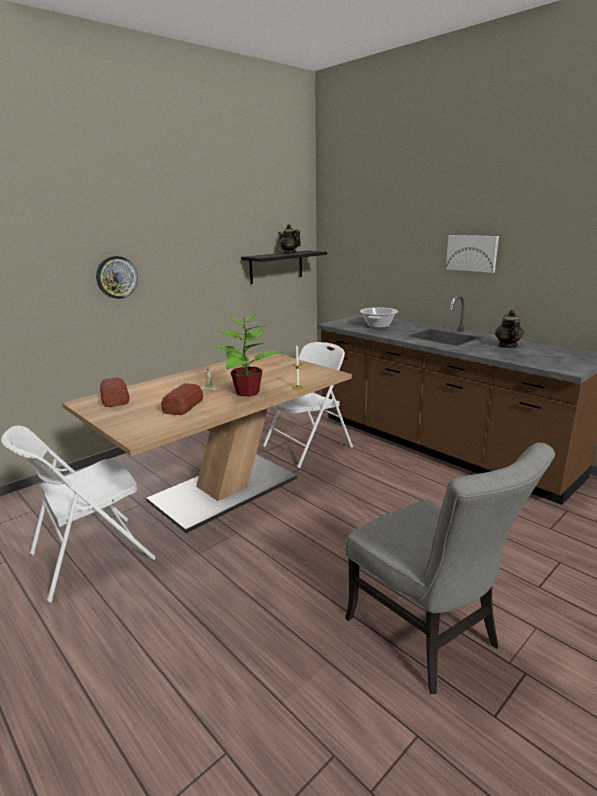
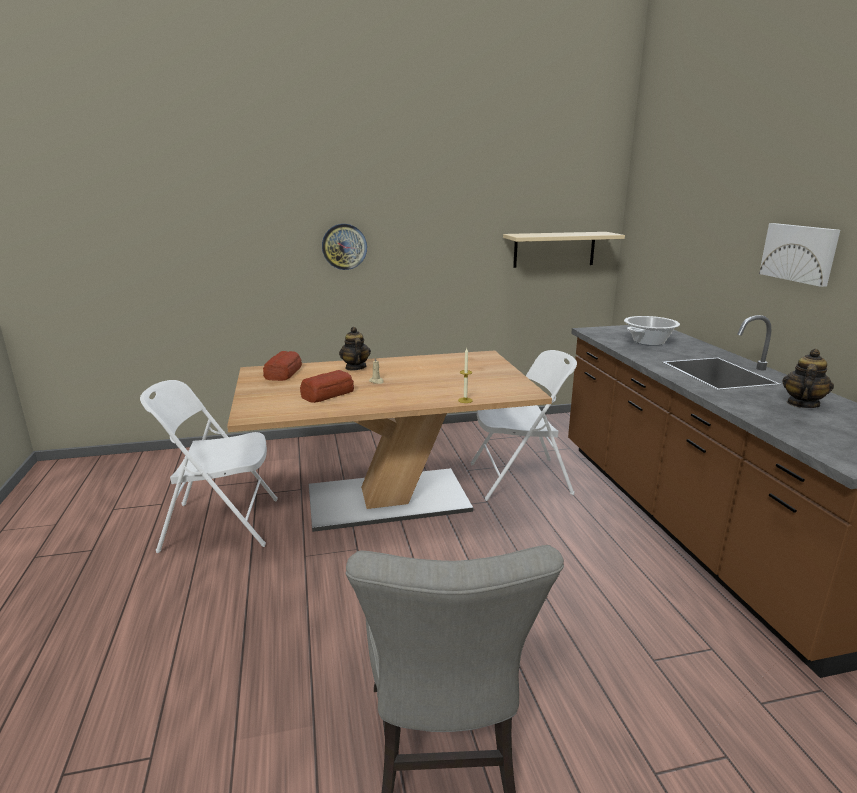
camera: 30 degrees right, 0 degrees up
potted plant [213,314,283,397] -> none
black shelf [241,251,327,284] -> beige shelf [503,232,625,268]
teapot [279,224,301,254] -> teapot moved to [339,327,371,371]

